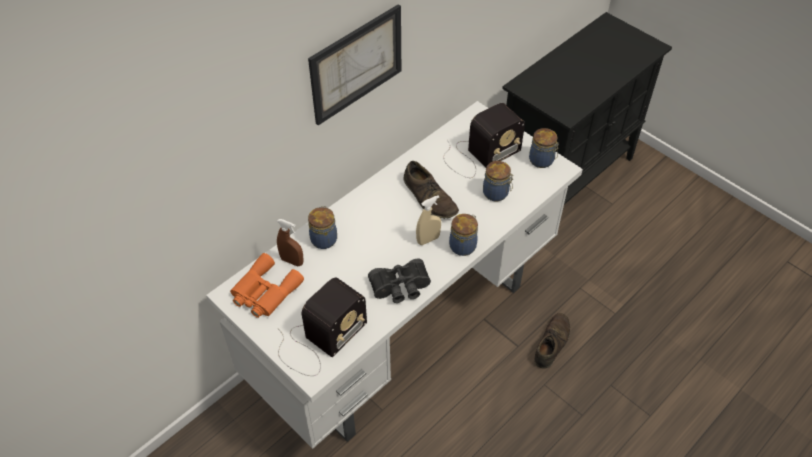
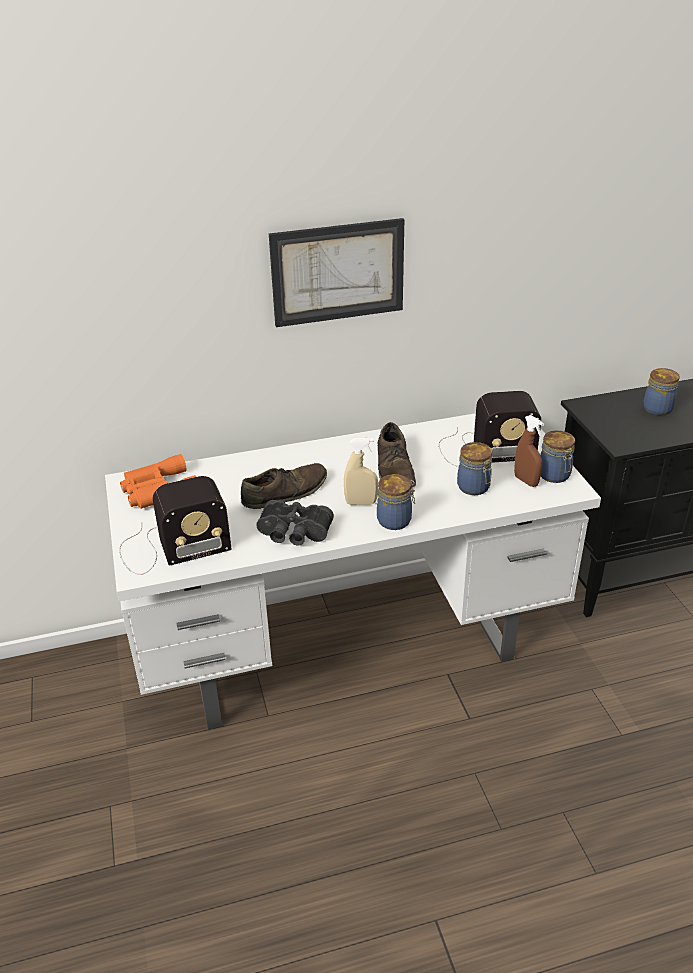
camera: 30 degrees right, 15 degrees down
brown spray bottle [277,219,303,266] -> brown spray bottle moved to [514,415,544,487]
jar [308,206,337,249] -> jar moved to [643,368,680,415]
brown shoe [534,313,570,369] -> brown shoe moved to [241,463,327,509]

